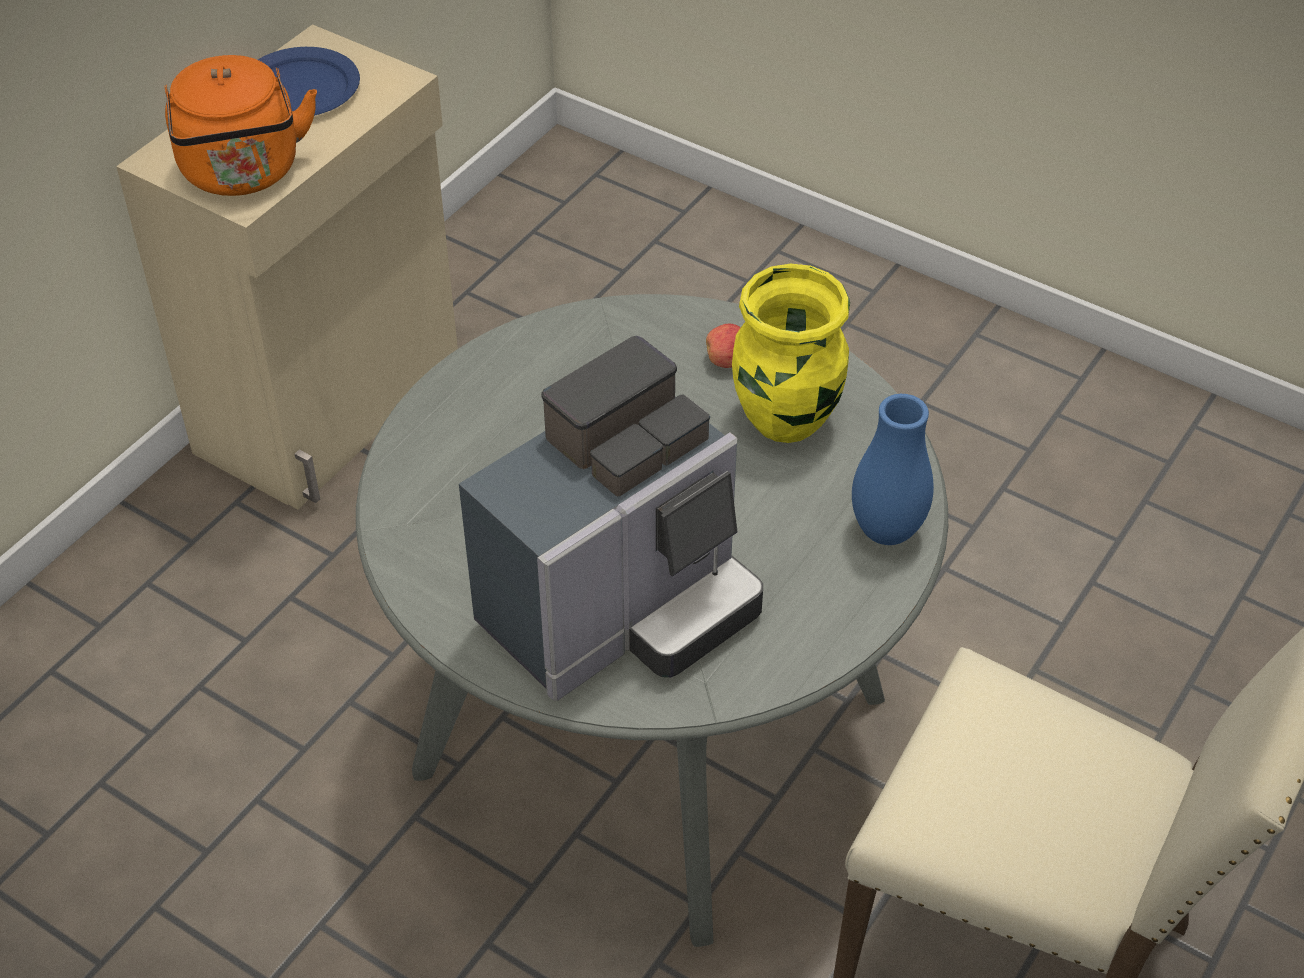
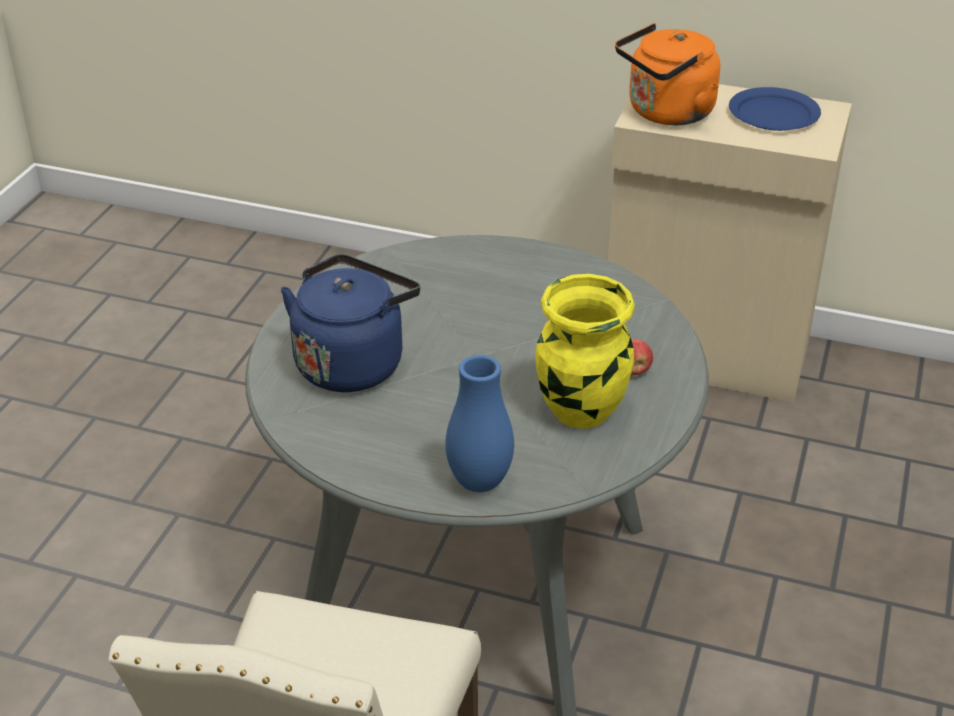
camera: 75 degrees right, 10 degrees down
coffee machine [459,336,763,701] -> blue kettle [281,254,420,392]

